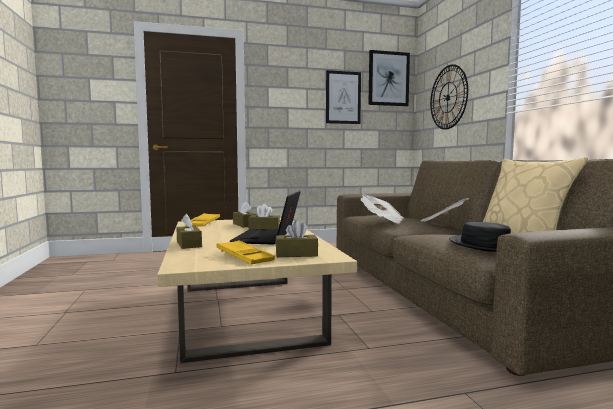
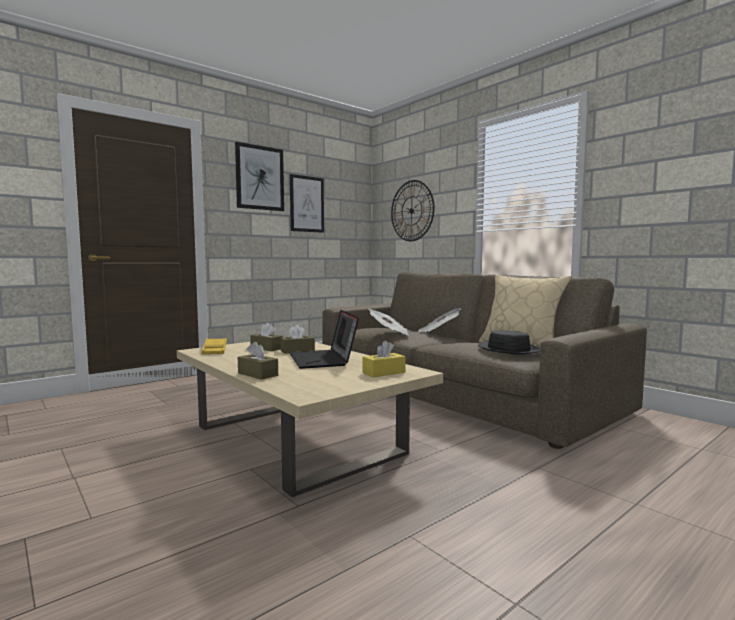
camera: 25 degrees left, 0 degrees up
yellow tray [217,240,275,264] -> none
brown tissue box [275,220,318,257] -> yellow tissue box [362,341,406,377]
picture [368,50,410,106] -> picture moved to [235,142,284,211]

